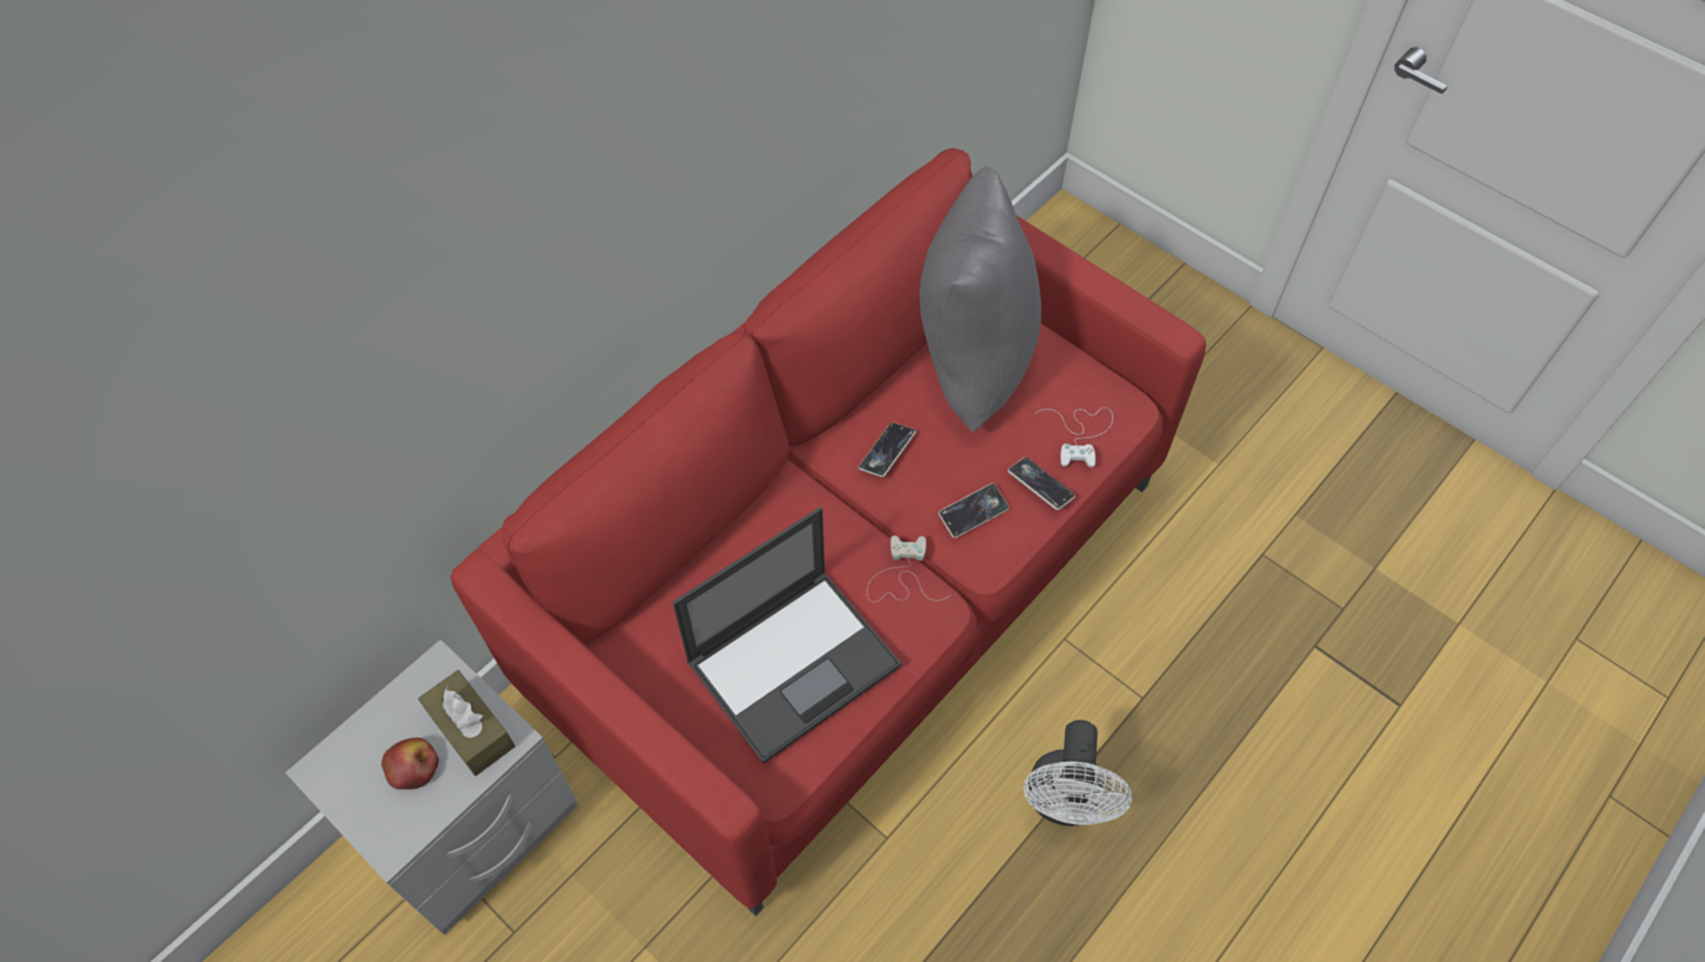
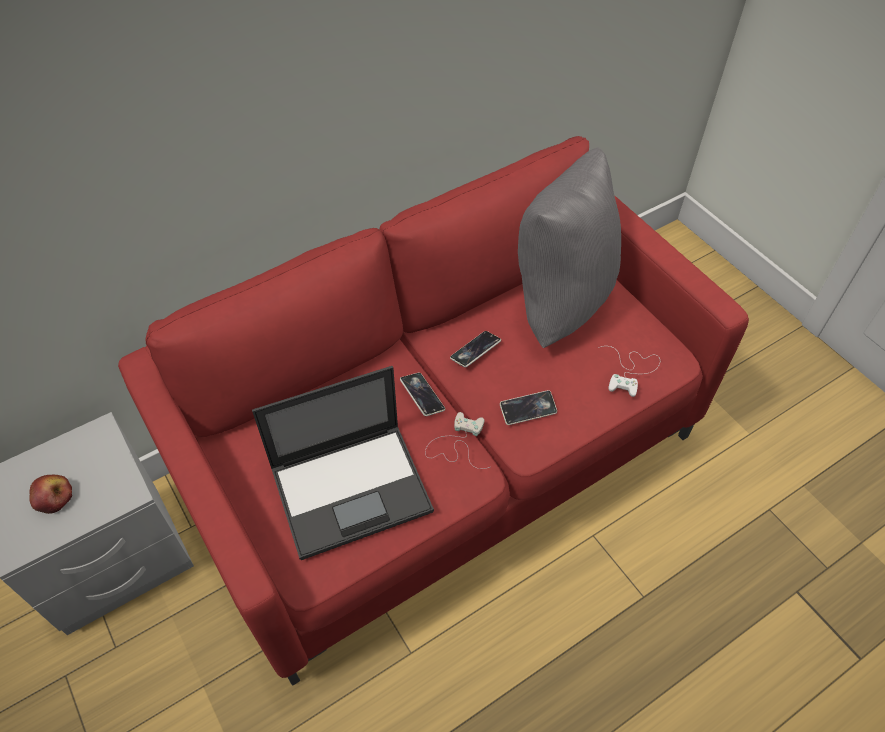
camera: 15 degrees right, 5 degrees down
brown tissue box [418,670,515,776] -> none
phone [1008,457,1075,510] -> phone moved to [400,373,445,416]
white fan [1023,720,1132,826] -> none

